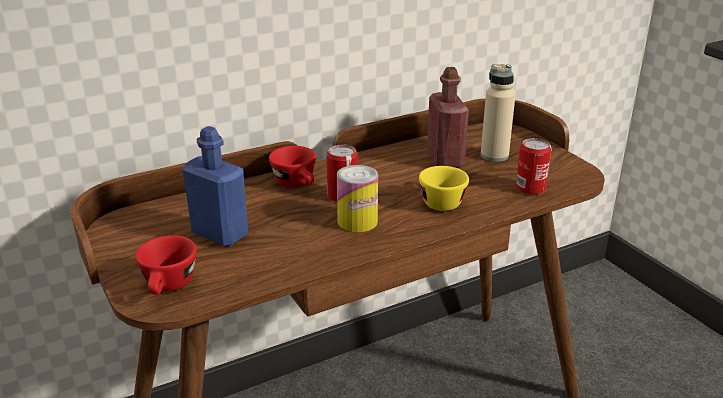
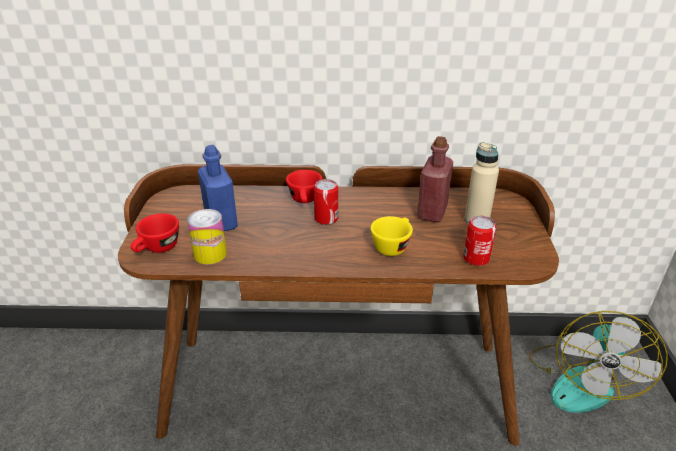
camera: 30 degrees right, 5 degrees up
can [337,165,378,232] -> can moved to [187,209,227,264]
none -> fan [529,311,668,413]

